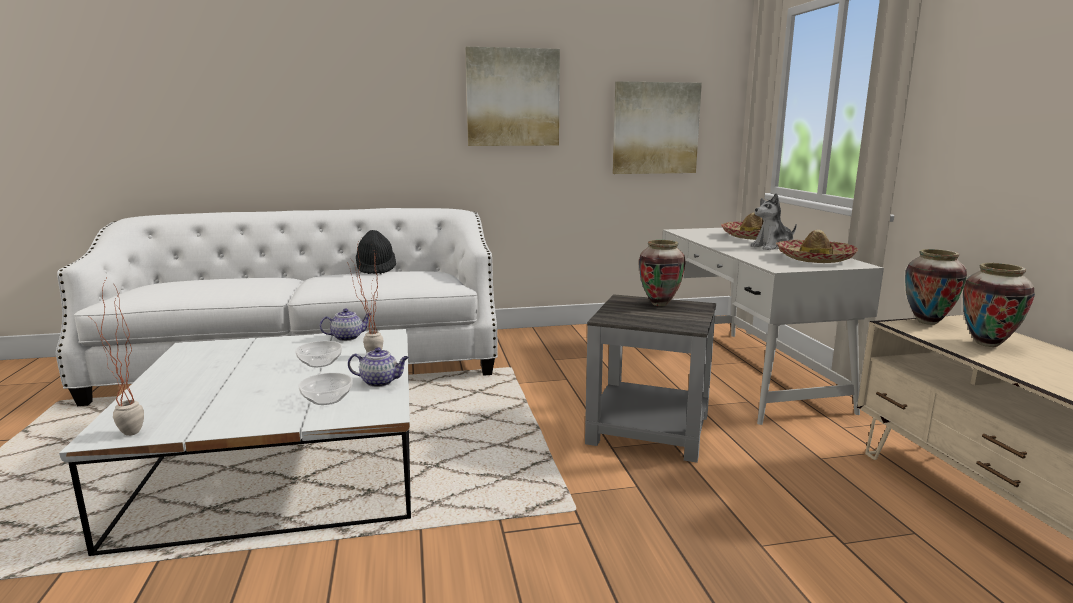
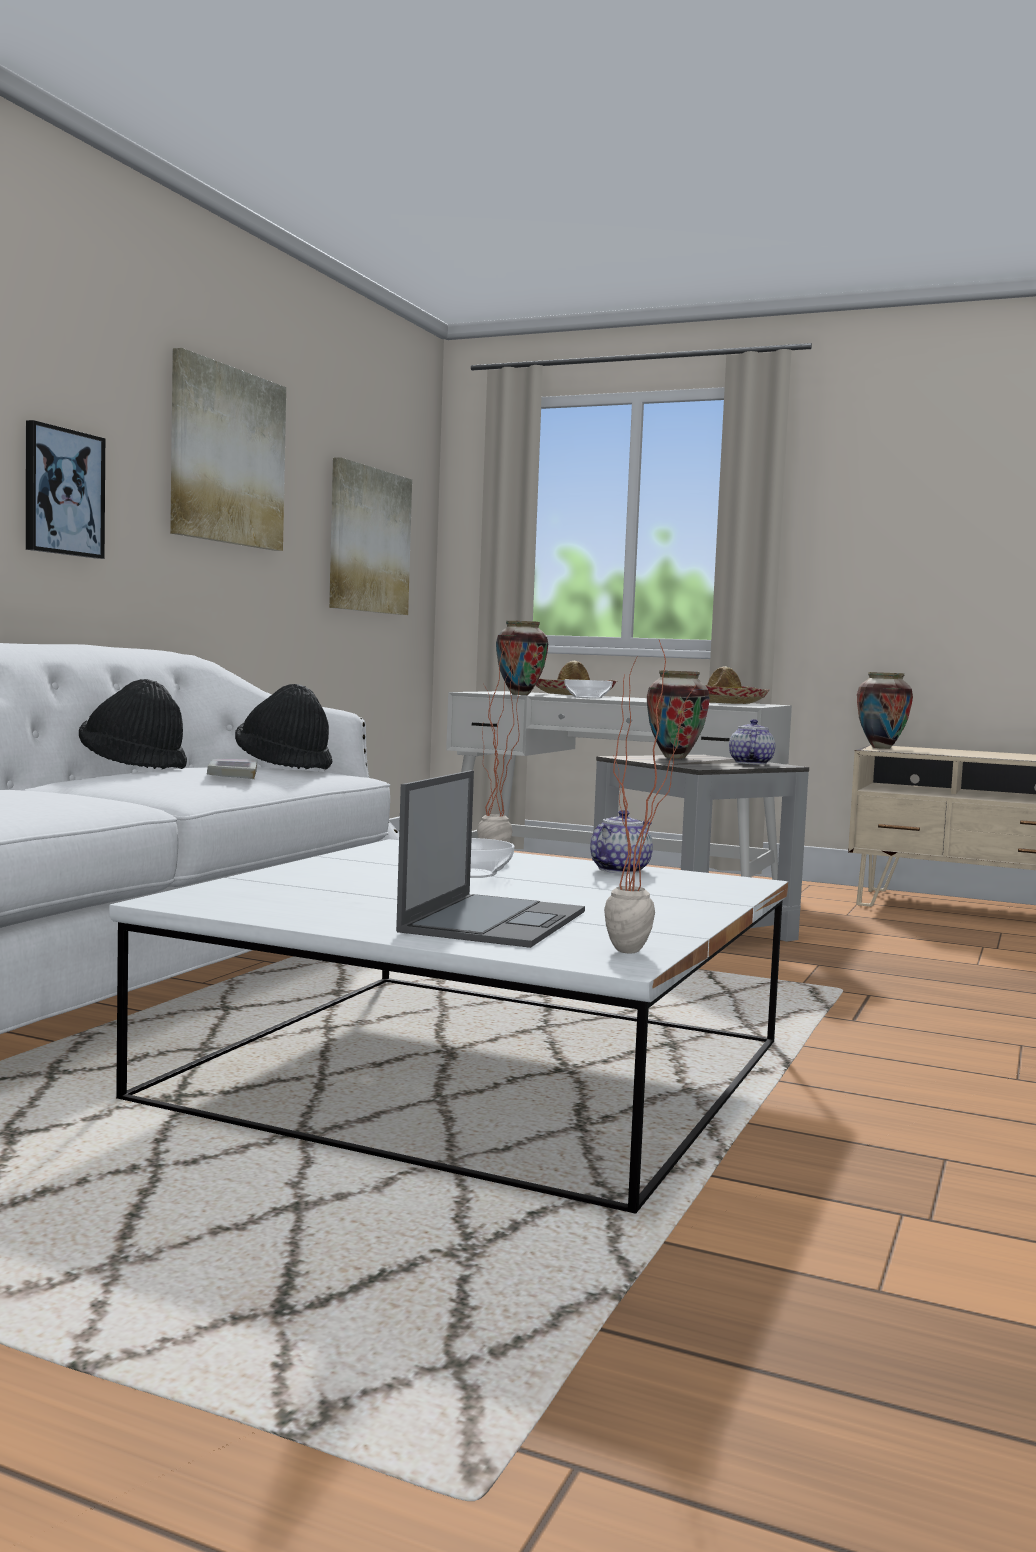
camera: 55 degrees left, 10 degrees down
bowl [298,373,353,405] -> bowl moved to [564,679,613,699]
teapot [320,309,372,341] -> teapot moved to [729,719,775,765]
plush toy [750,193,797,250] -> none
vase [963,263,1035,347] -> vase moved to [496,621,548,695]
none -> picture [26,420,105,559]
none -> book [207,759,257,779]
none -> black hat [235,684,333,770]
none -> laptop [396,770,585,948]

